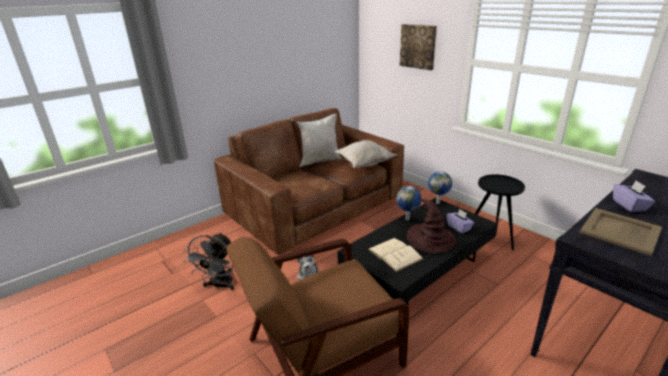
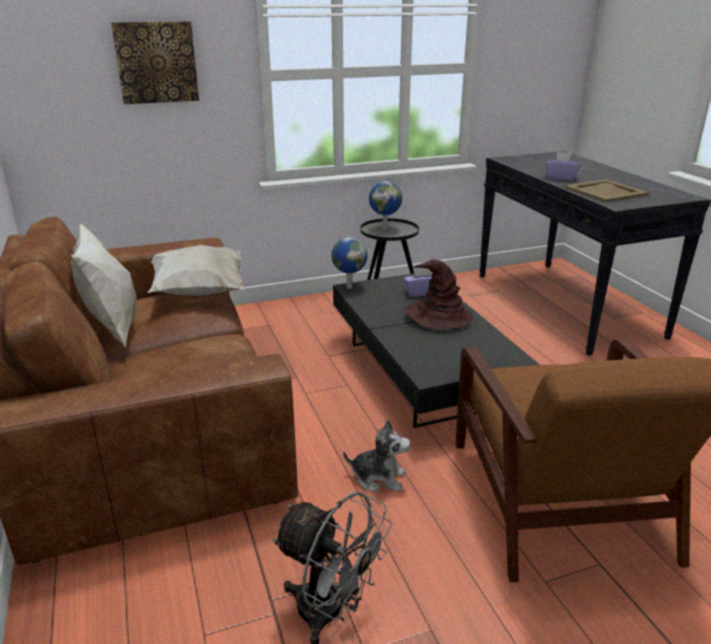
camera: 70 degrees left, 0 degrees up
beige book [368,238,423,272] -> none
globe [396,186,422,221] -> globe moved to [369,181,402,230]

